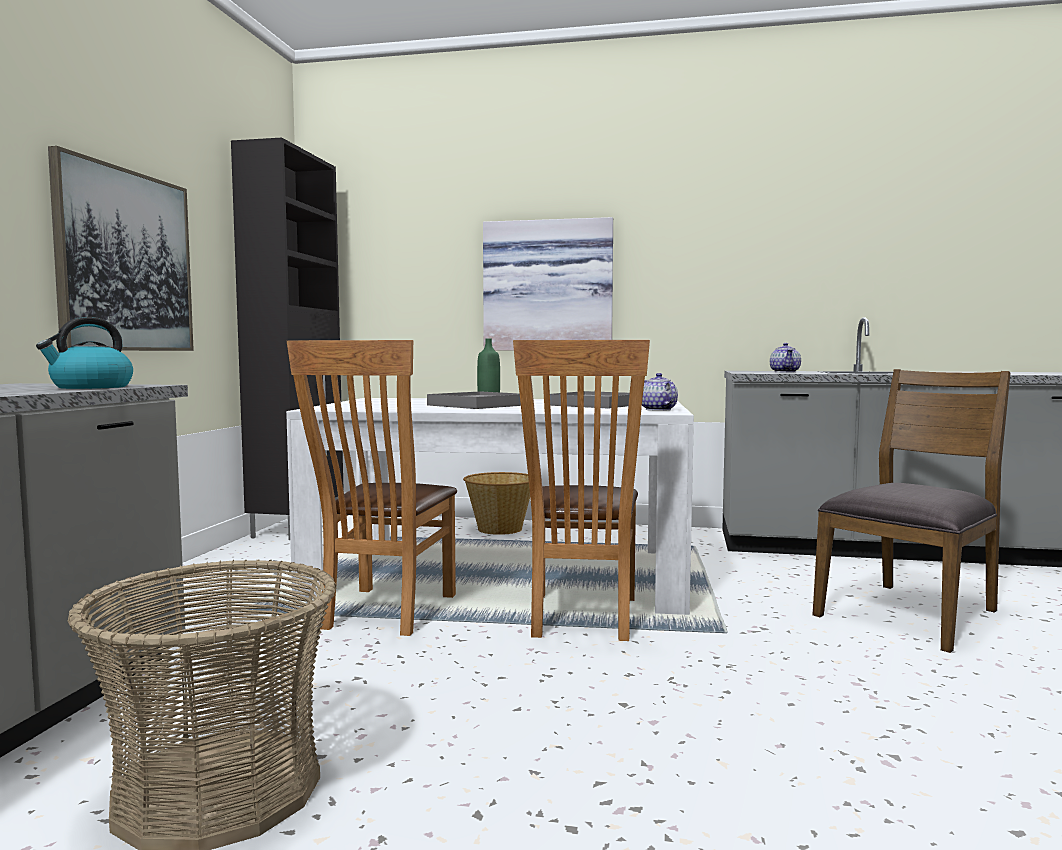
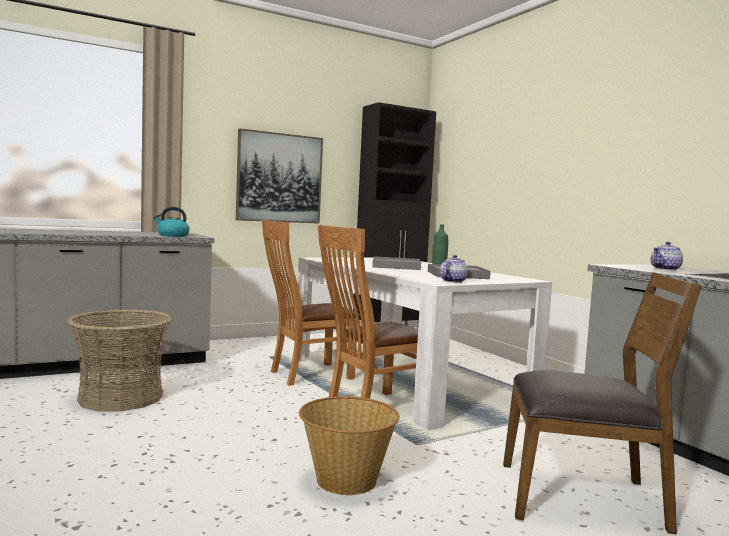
camera: 50 degrees right, 0 degrees up
basket [463,472,530,535] -> basket moved to [299,396,400,495]
picture [483,217,613,351] -> none

